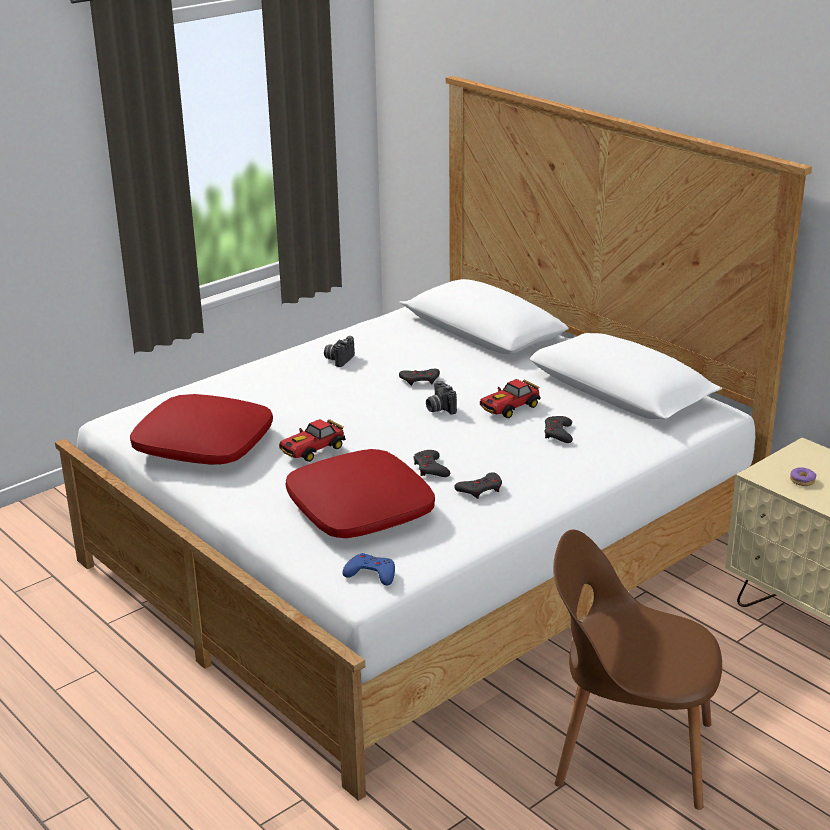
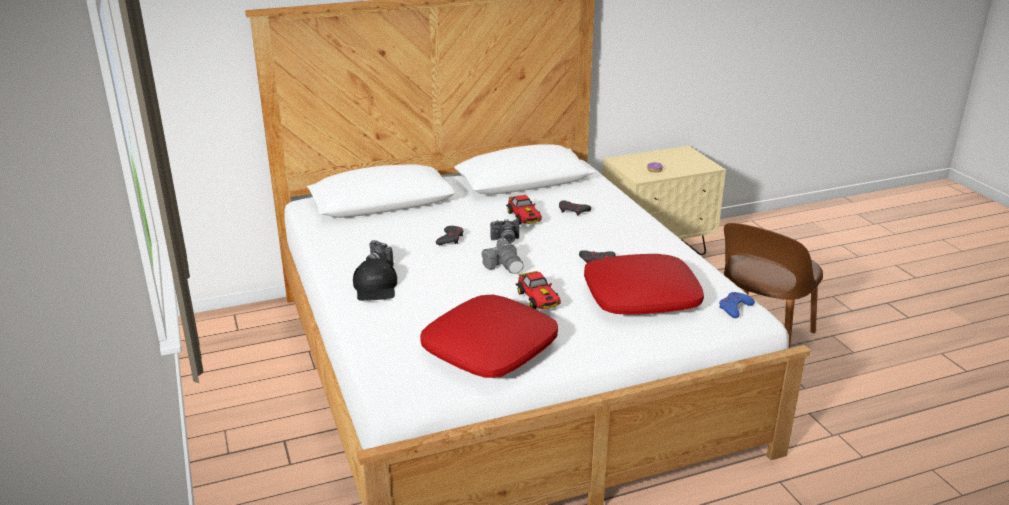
camera: 70 degrees left, 0 degrees up
grey game controller [454,472,502,499] -> none
none -> black cap [353,258,397,301]
none -> camera [481,238,524,274]

